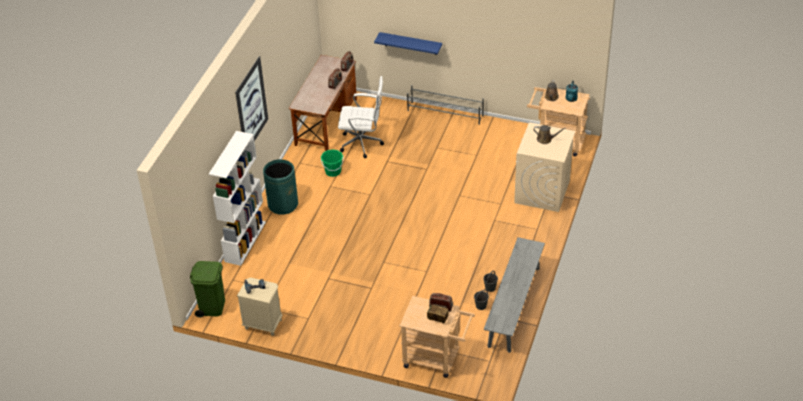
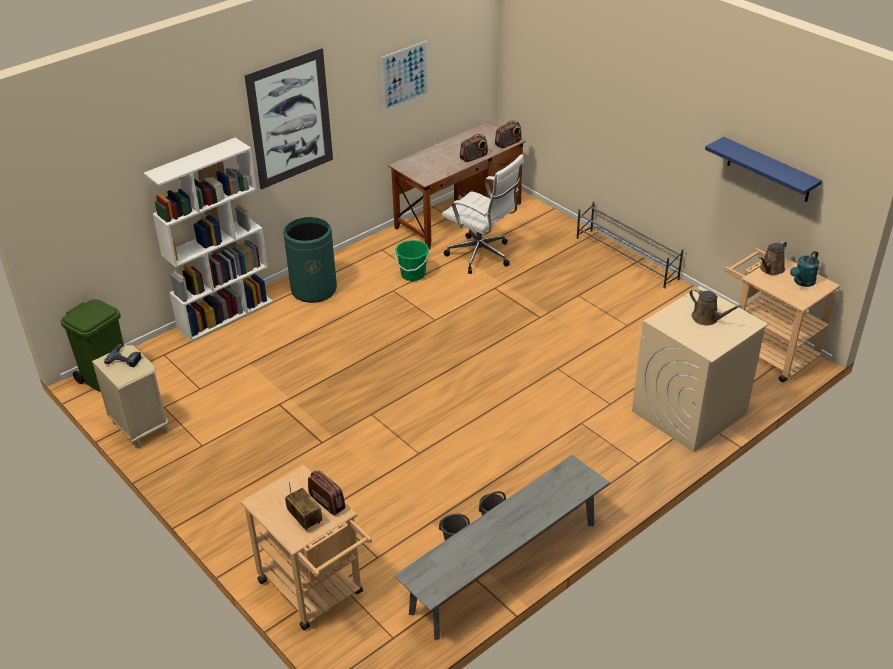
camera: 30 degrees right, 5 degrees down
blue shelf [374,32,442,55] -> blue shelf moved to [705,137,822,202]
none -> picture [381,41,429,112]

